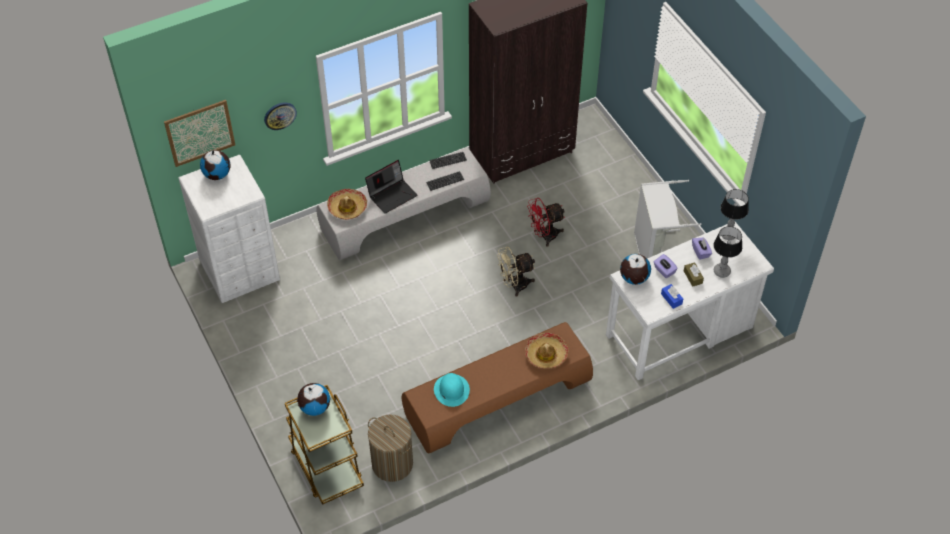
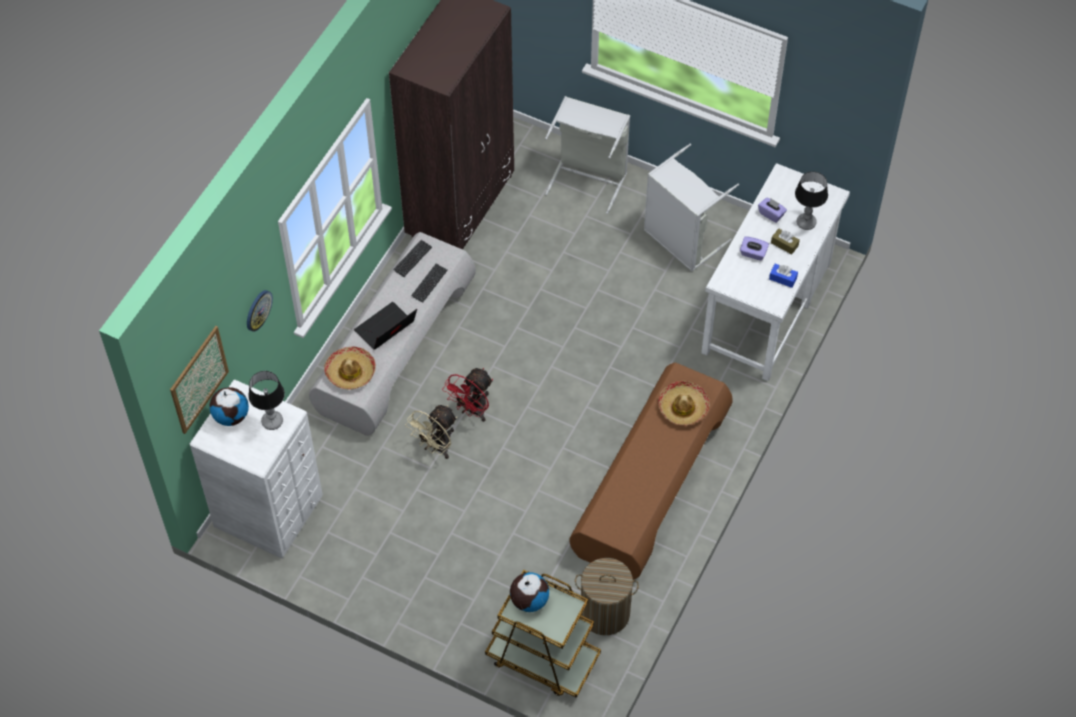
camera: 35 degrees left, 5 degrees up
laptop [365,160,417,214] -> laptop turned 150 degrees counterclockwise [354,302,417,350]
turquoise hat [434,373,470,407] -> none
beige fan [497,247,535,297] -> beige fan moved to [405,405,457,459]
red fan [527,198,565,247] -> red fan moved to [442,368,493,422]
globe [620,254,651,285] -> none
table lamp [720,189,749,240] -> table lamp moved to [248,371,285,430]
none -> grey laundry basket [545,96,630,214]

